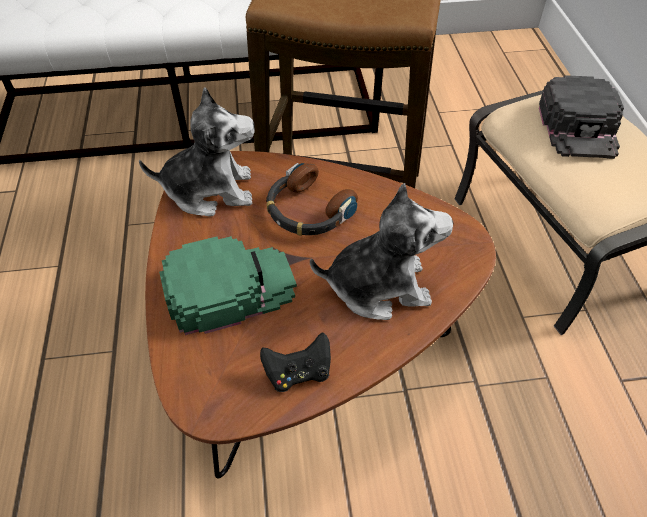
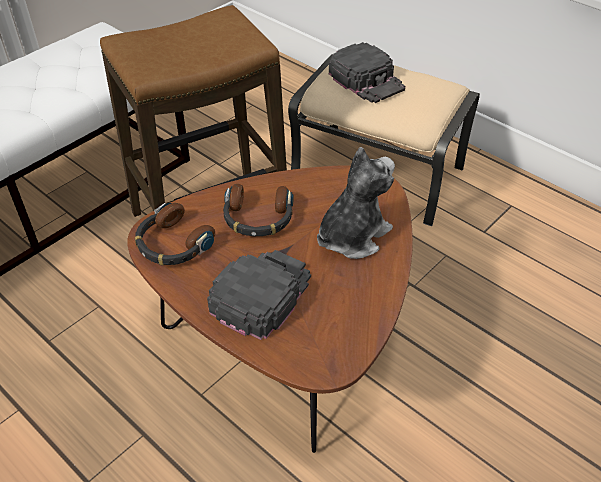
camera: 40 degrees left, 5 degrees down
plush toy [139,87,255,217] -> headphones [135,203,215,265]
green cap [159,236,297,335] -> black cap [207,250,311,340]
black game controller [260,332,331,392] -> none

